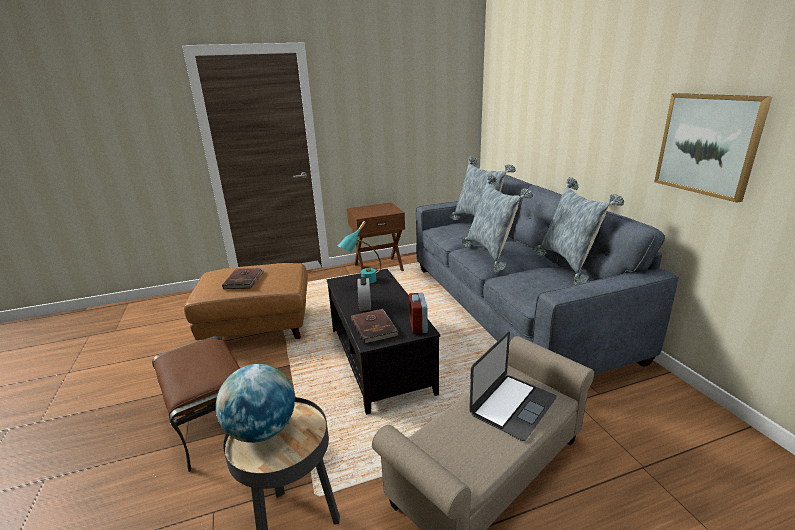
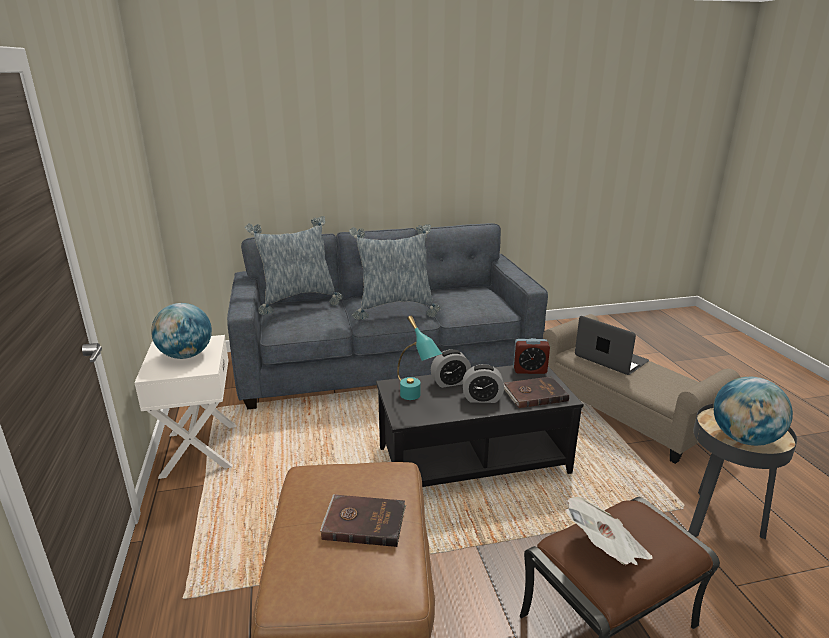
camera: 85 degrees left, 0 degrees up
brown nightstand [347,202,405,271] -> white nightstand [134,335,236,479]
pillow [533,177,625,285] -> none
picture [654,93,773,203] -> none
none -> globe [151,303,212,359]
none -> alarm clock [431,350,471,388]
none -> newspaper [565,497,653,565]

